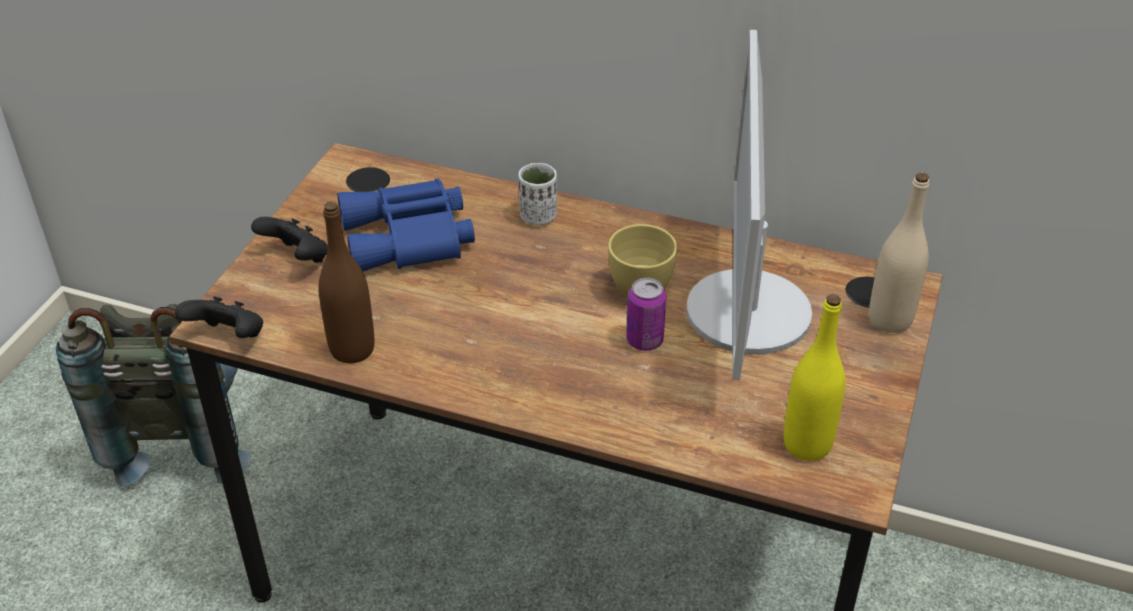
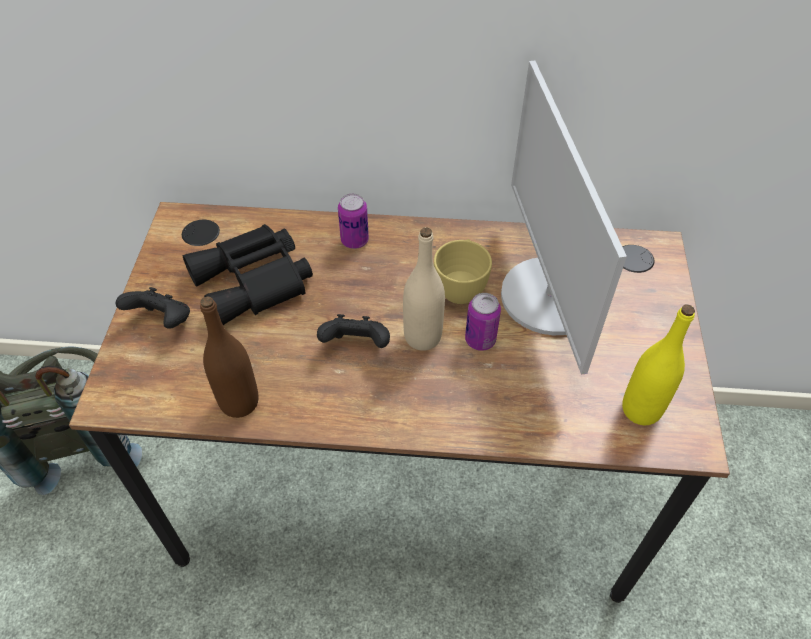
camera: 15 degrees left, 10 degrees up
black game controller [175,296,263,338] -> black game controller moved to [317,314,390,348]
blue binoculars [337,178,475,272] -> black binoculars [183,224,313,325]
white cup [519,163,557,225] -> can [338,194,369,249]
beige bottle [869,173,929,333] -> beige bottle moved to [403,227,445,351]

